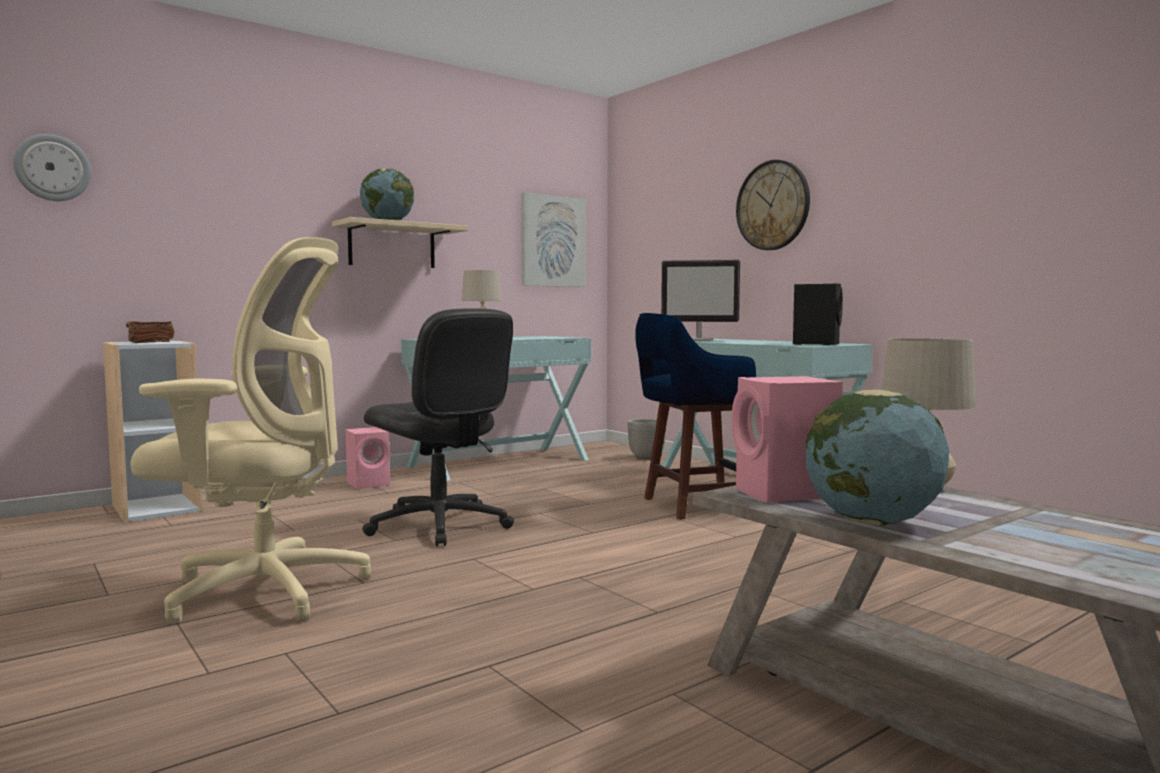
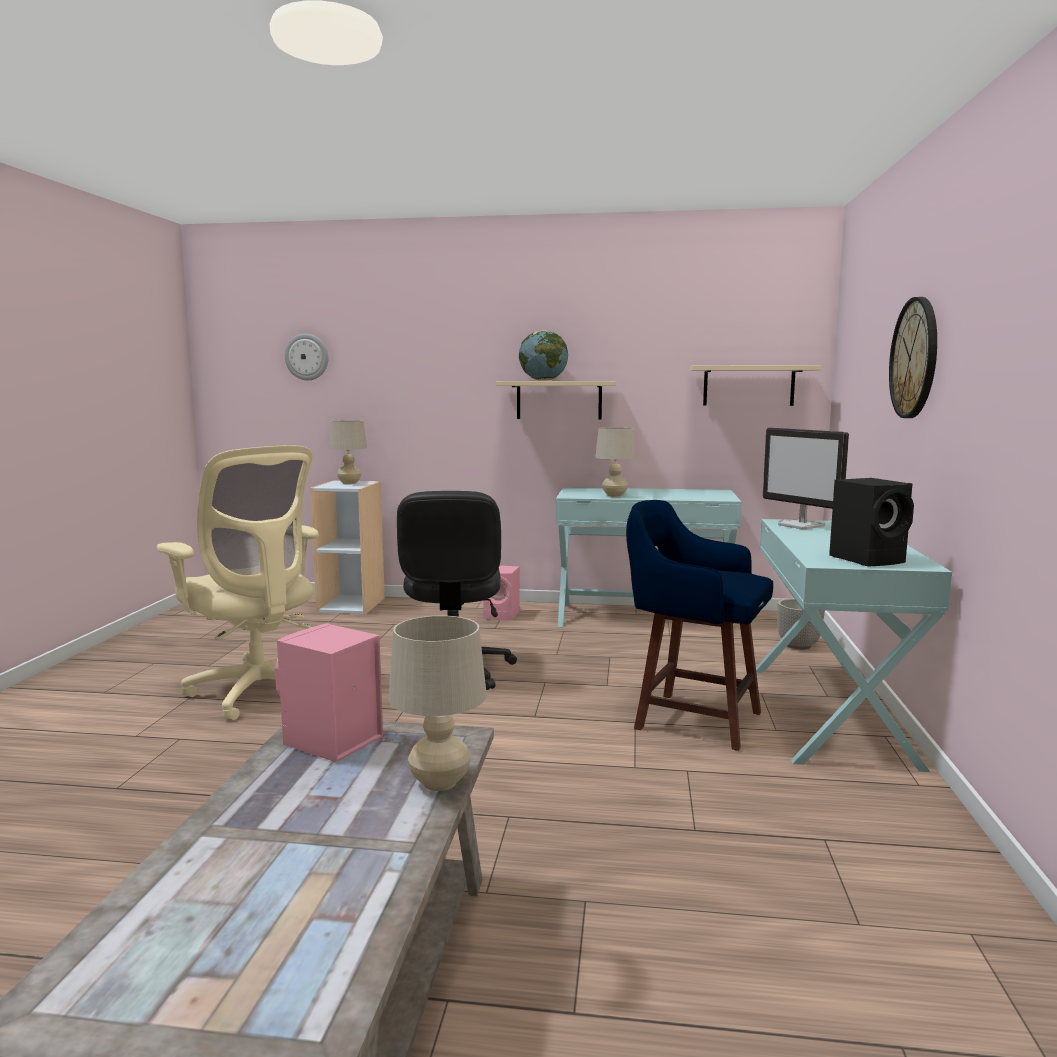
camera: 45 degrees right, 5 degrees up
brown book [126,321,175,343] -> beige table lamp [329,420,367,484]
picture [521,192,585,287] -> beige shelf [690,365,821,406]
globe [806,390,949,526] -> none

